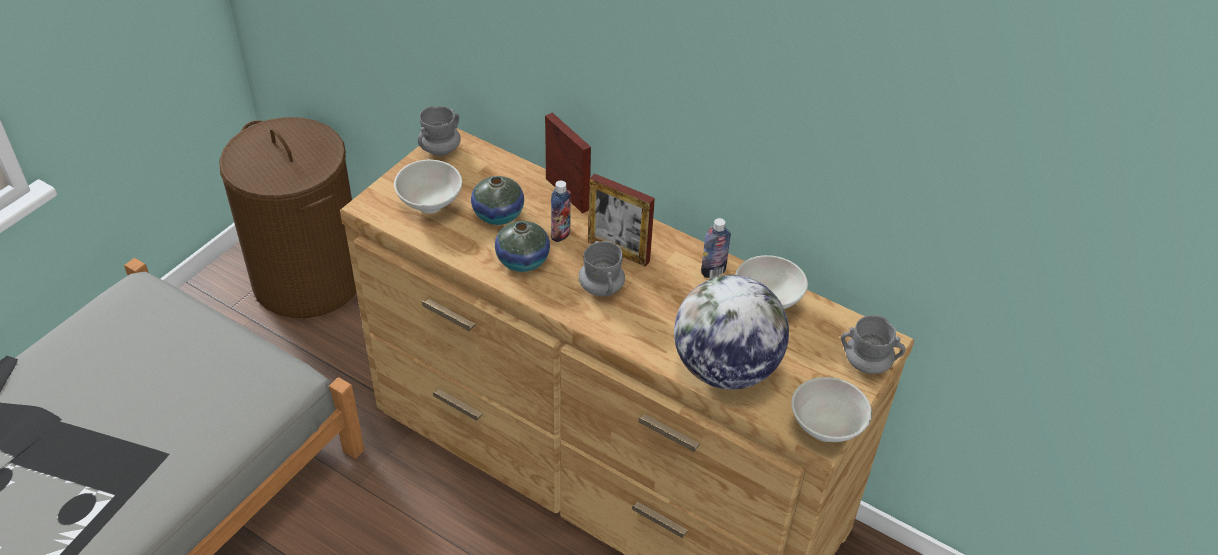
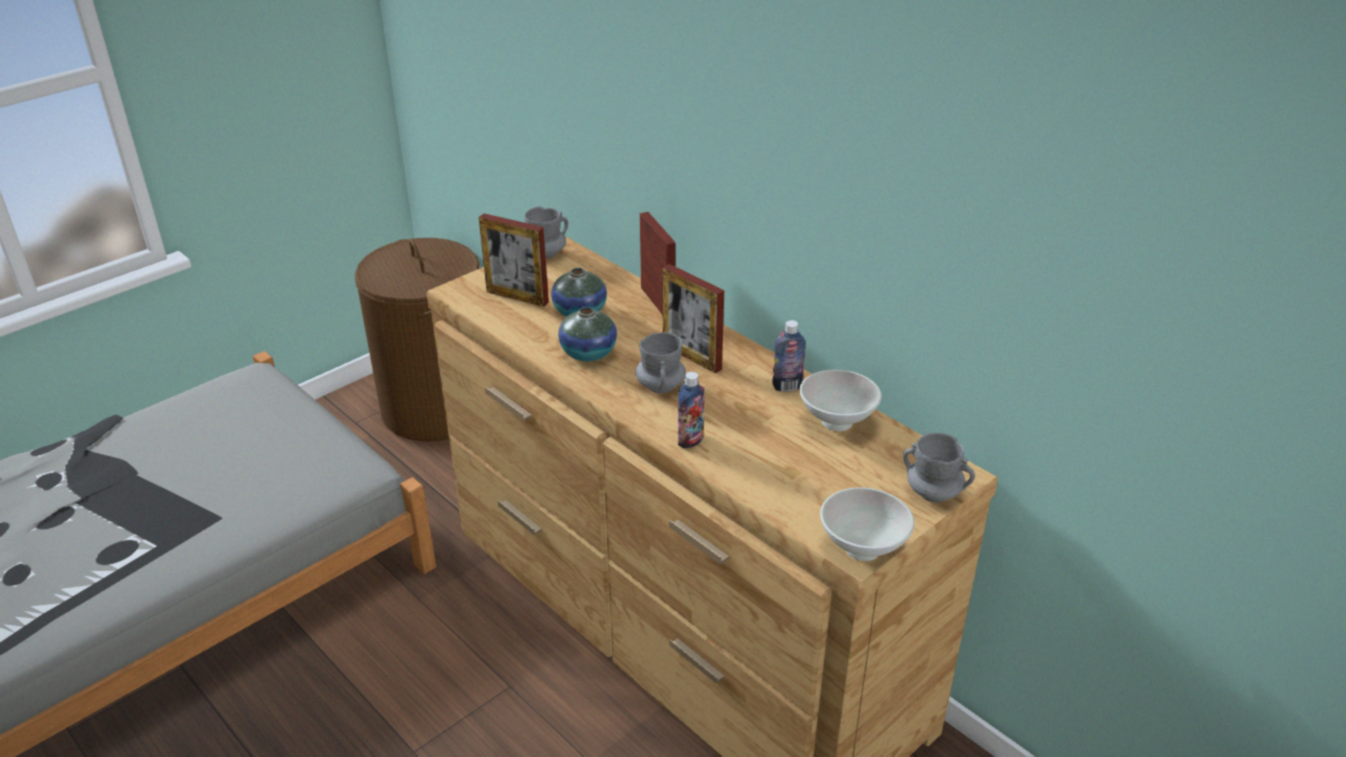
camera: 15 degrees right, 10 degrees down
white bowl [394,160,462,214] -> picture frame [479,213,549,307]
bottle [551,180,571,242] -> bottle moved to [678,372,705,449]
globe [674,275,789,390] -> none

